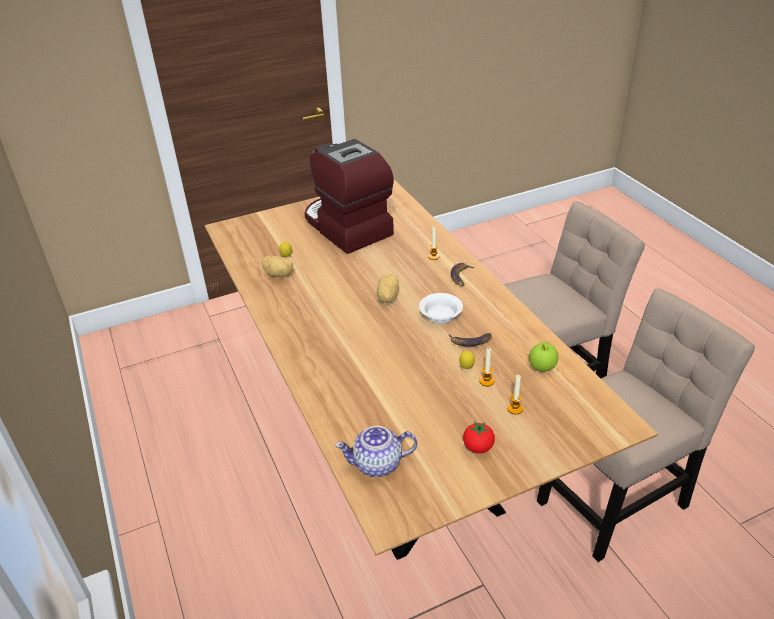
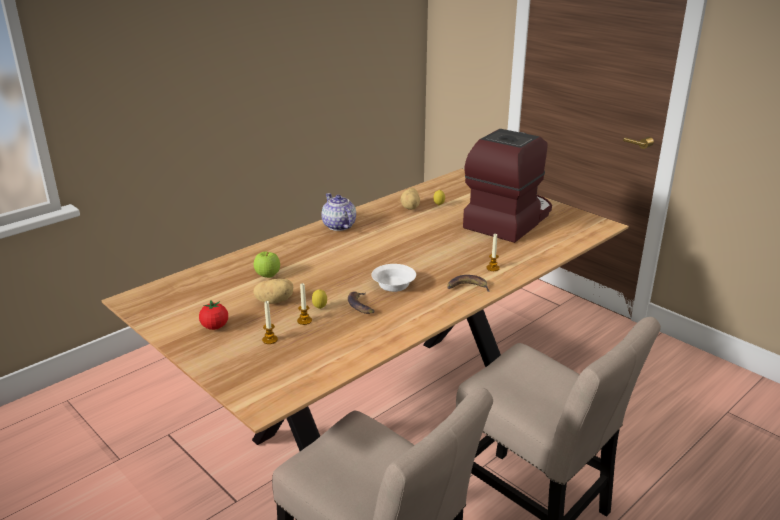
camera: 70 degrees right, 10 degrees down
teapot [335,426,417,477] -> teapot moved to [321,193,356,231]
potato [377,274,399,303] -> potato moved to [253,279,293,304]
apple [529,342,558,372] -> apple moved to [254,251,280,278]

